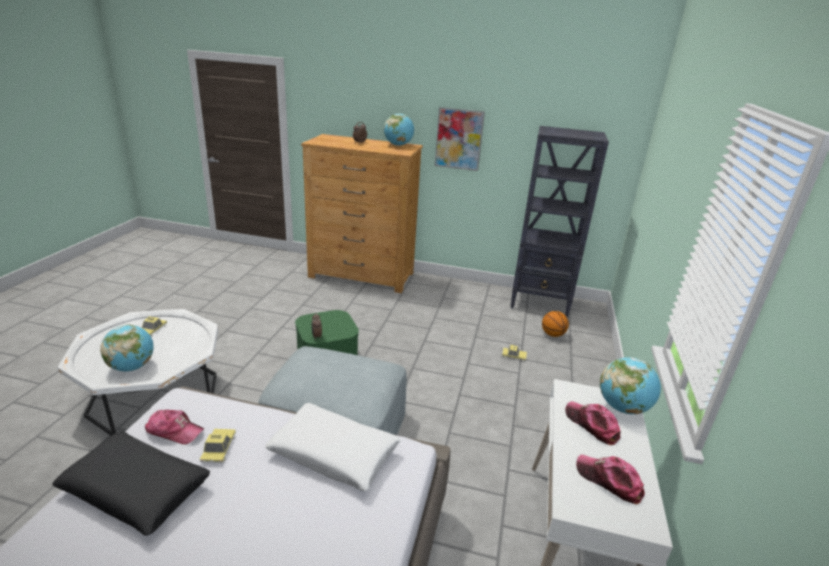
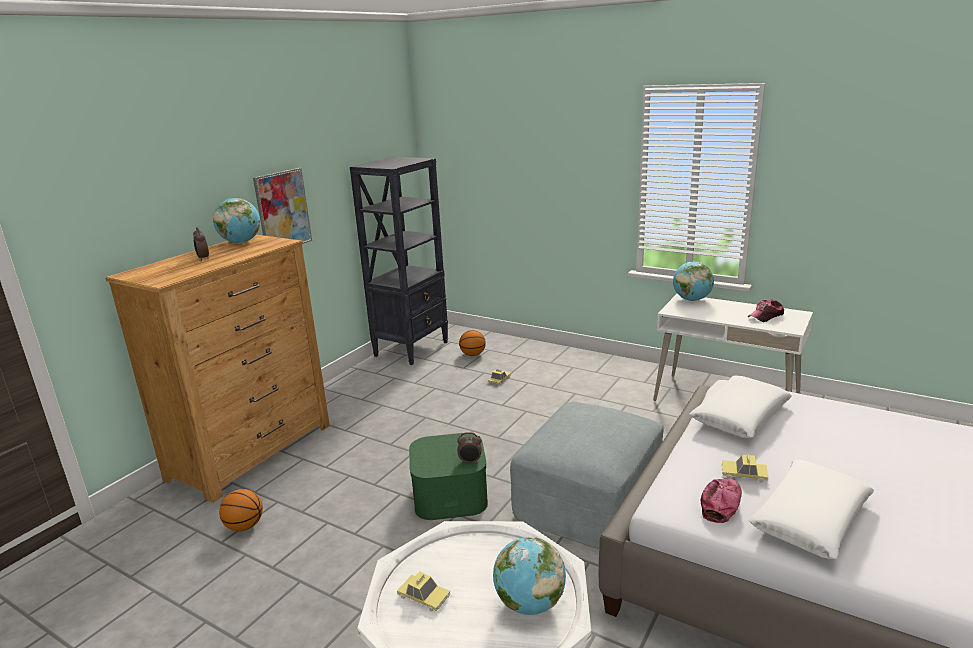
camera: 70 degrees left, 5 degrees down
black pillow [52,431,210,536] -> white pillow [748,460,874,559]
cap [565,401,621,445] -> none
none -> basketball [219,489,263,531]

